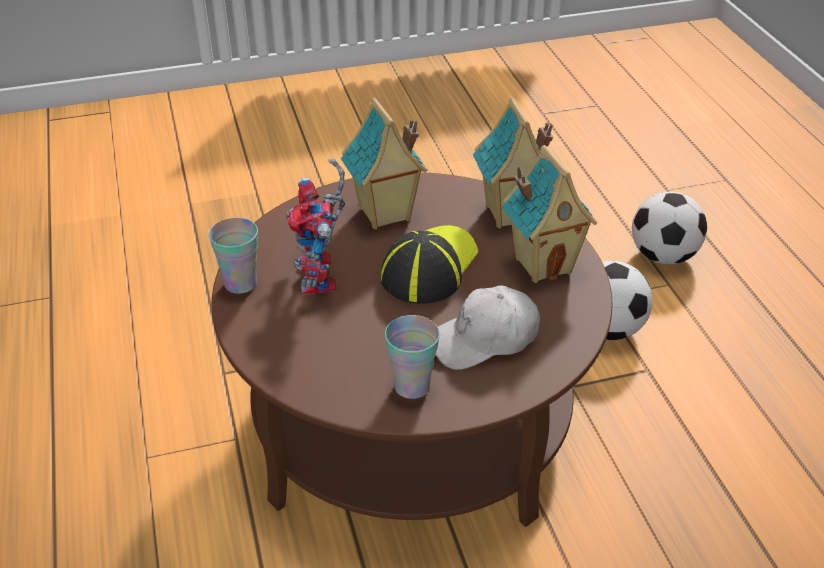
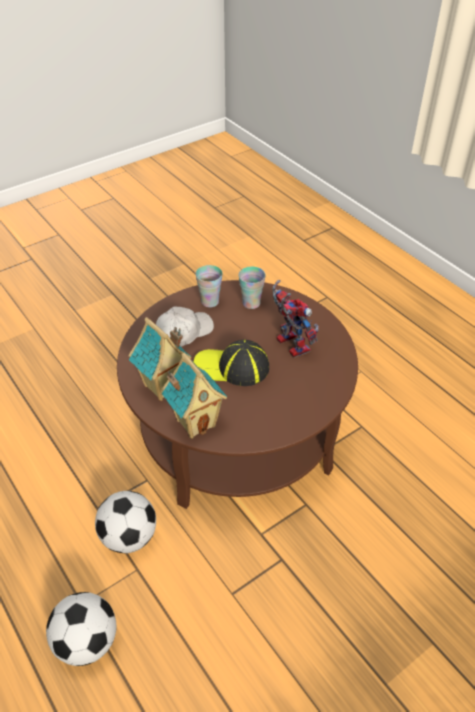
camera: 160 degrees right, 5 degrees up
cup [209,218,258,294] -> cup moved to [239,267,266,309]
toy house [341,98,428,229] -> none
cap [381,225,478,304] -> cap turned 90 degrees clockwise [194,340,269,386]

